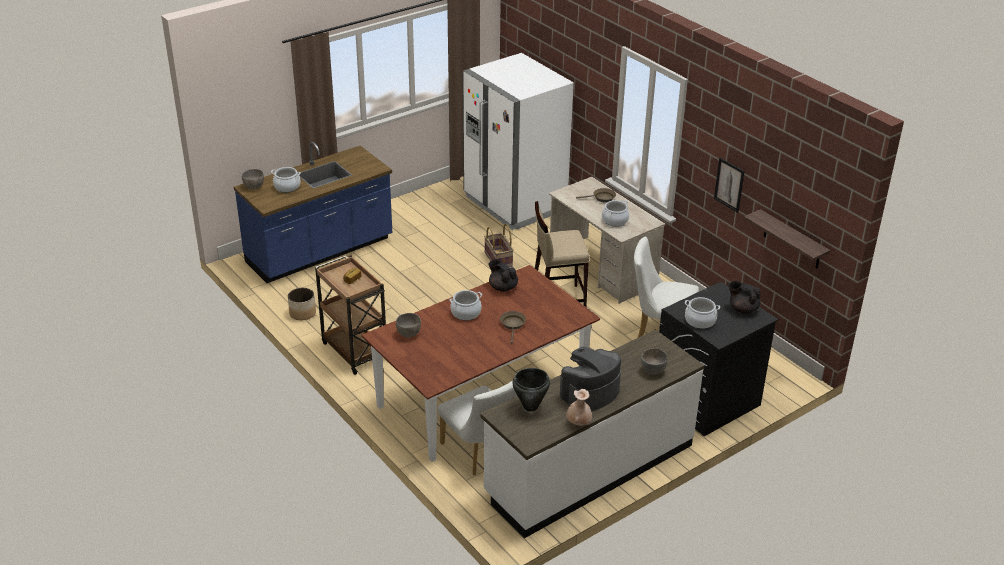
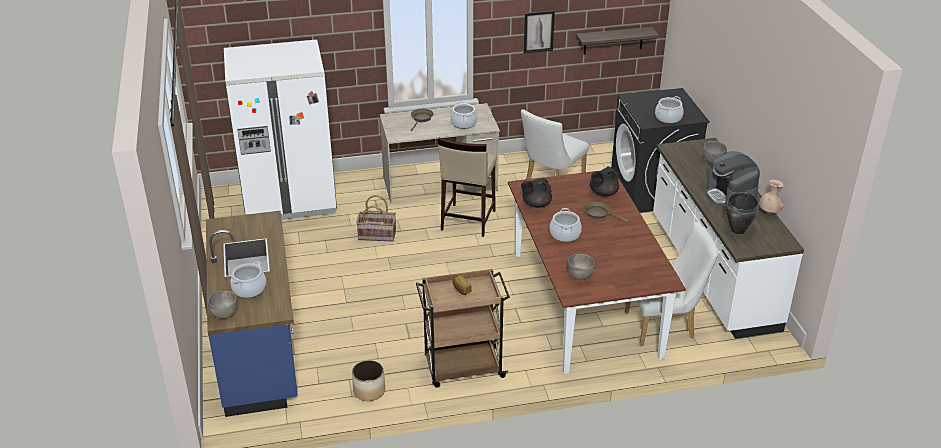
camera: 65 degrees left, 0 degrees up
black teapot [728,281,760,314] -> black teapot moved to [590,166,619,196]

